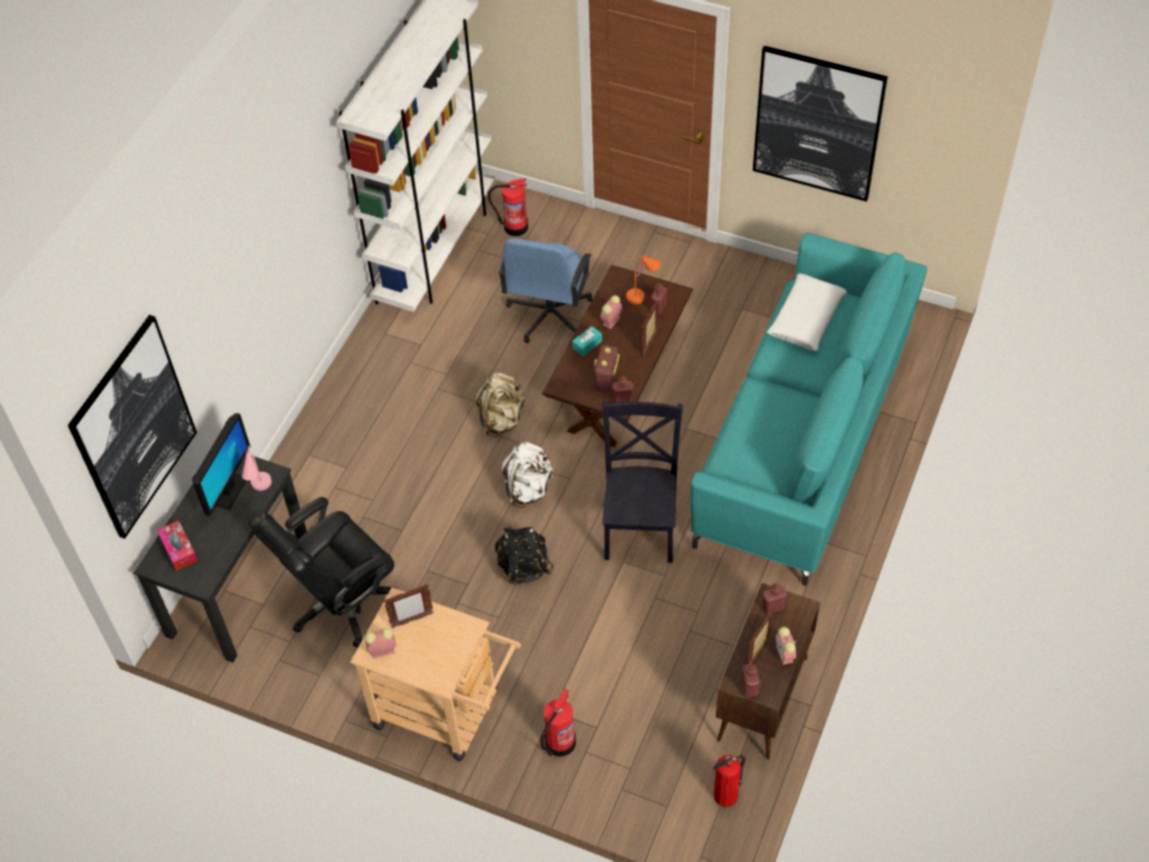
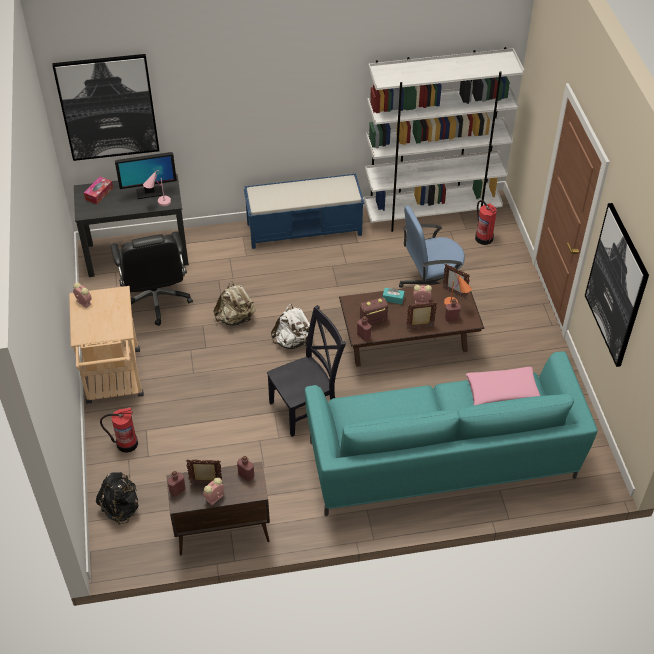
camera: 55 degrees right, 5 degrees down
black office chair [249,497,397,648] -> black office chair turned 120 degrees counterclockwise [110,232,193,326]
picture frame [384,584,434,628] -> picture frame moved to [443,264,470,299]
beige backpack [475,373,526,437] -> beige backpack moved to [213,281,256,326]
black backpack [495,526,554,585] -> black backpack moved to [96,472,138,525]
fire extinguisher [713,755,746,807] -> none
white pillow [767,273,847,351] -> pink pillow [466,367,540,405]
none -> blue bench [244,174,364,249]

